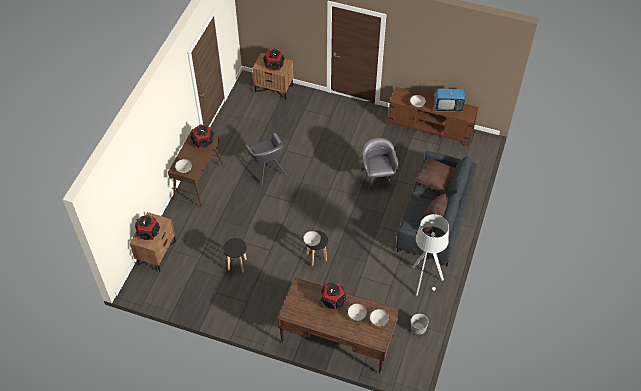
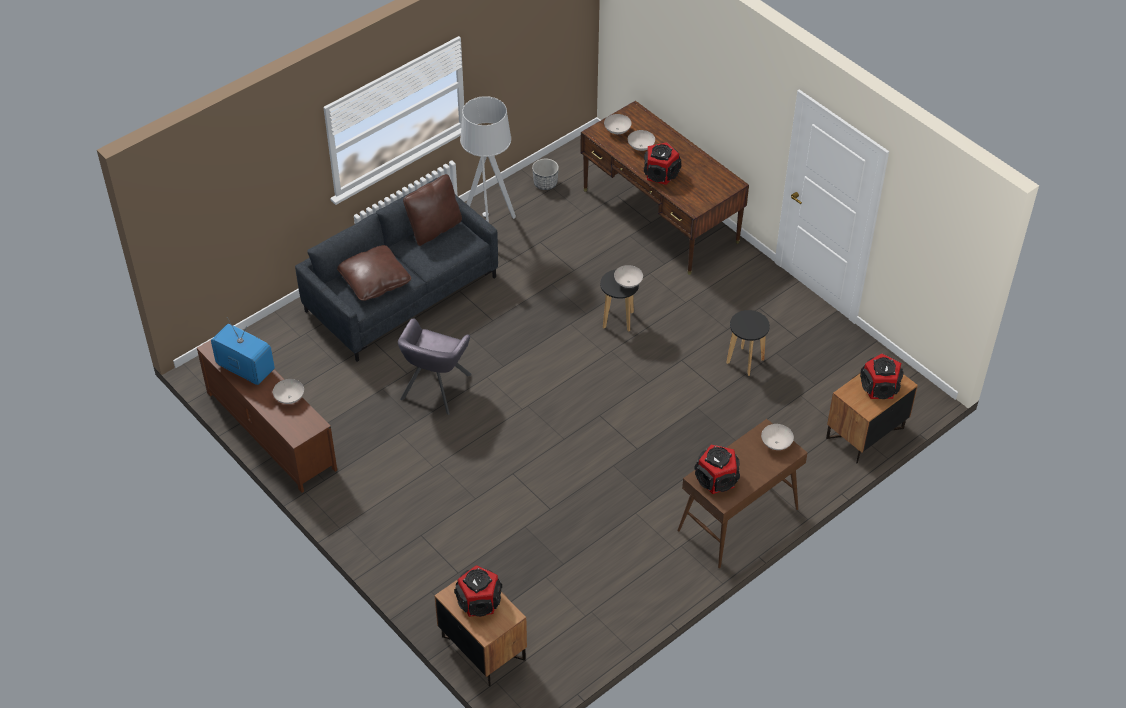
camera: 150 degrees left, 5 degrees down
grey armchair [245,133,286,185] -> none

